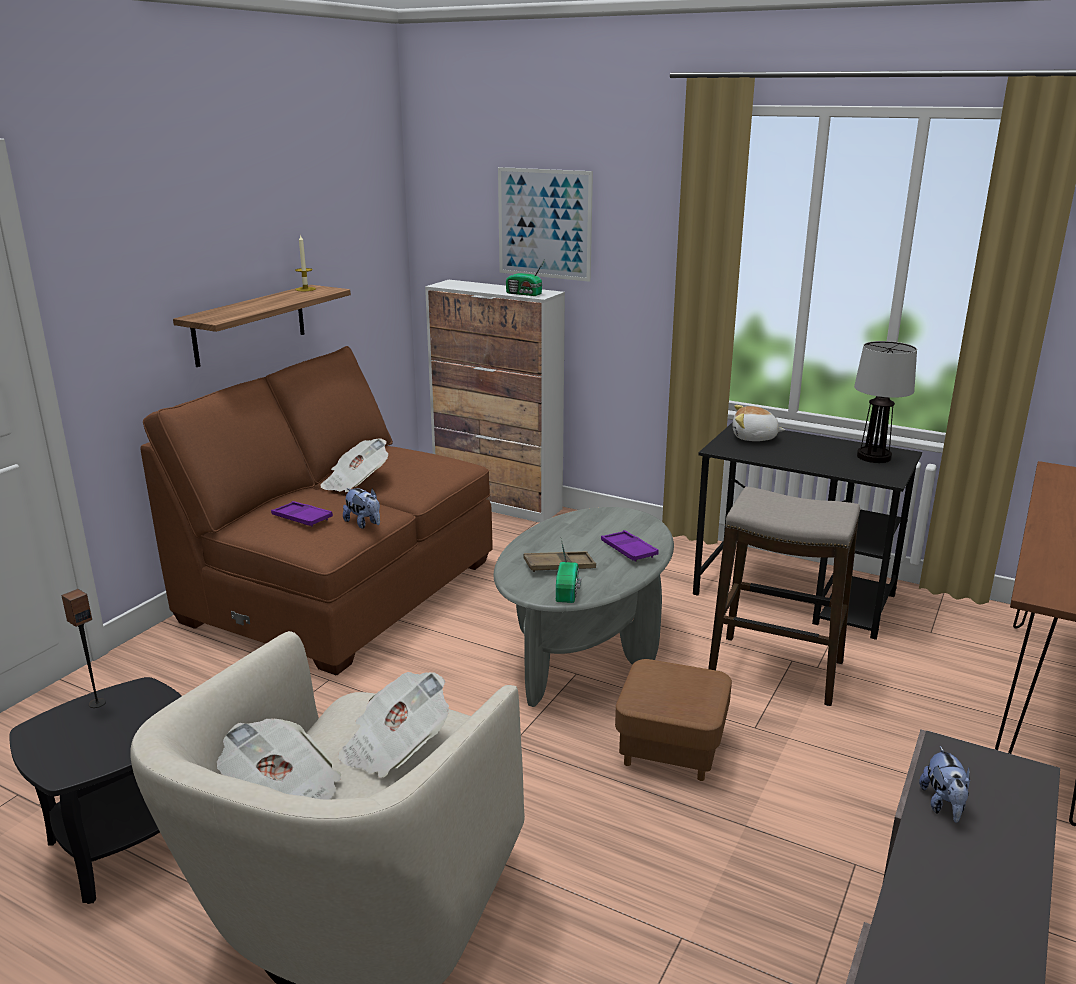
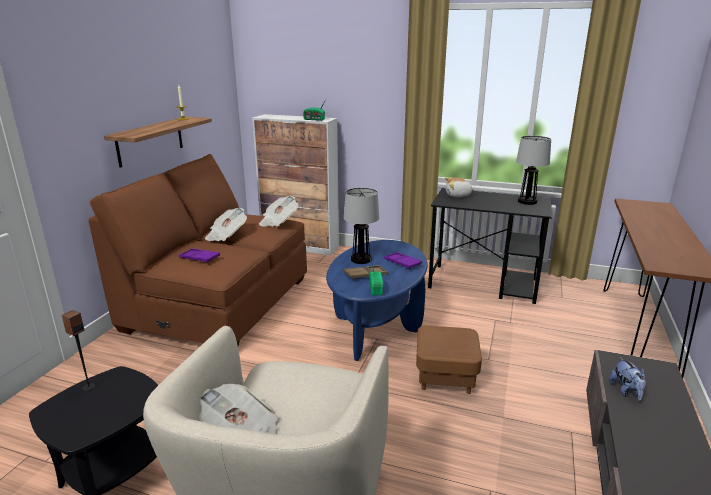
camera: 10 degrees left, 0 degrees up
newspaper [338,672,449,777] -> newspaper moved to [259,196,298,227]
plush toy [343,488,380,529] -> none
grey coffee table [494,507,674,707] -> blue coffee table [326,240,428,361]
picture [498,167,593,282] -> none
stool [708,487,860,706] -> none
none -> table lamp [344,188,379,264]

